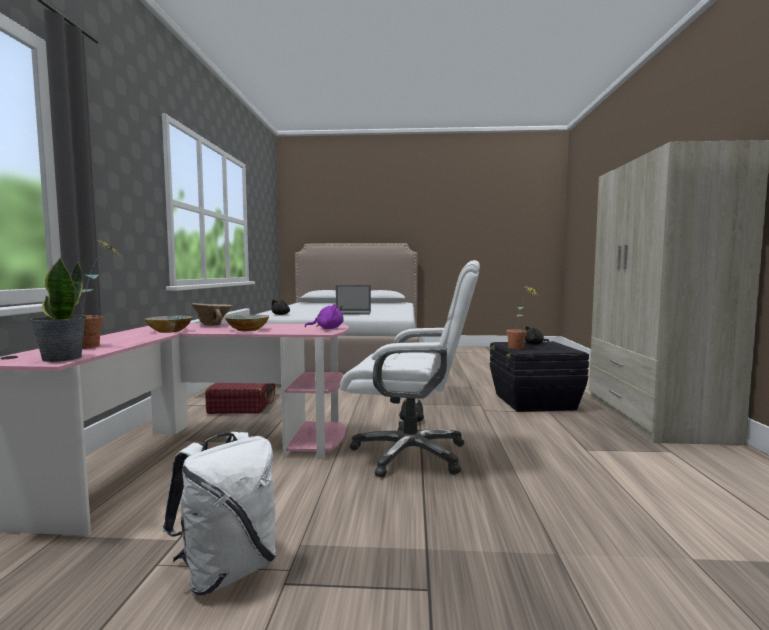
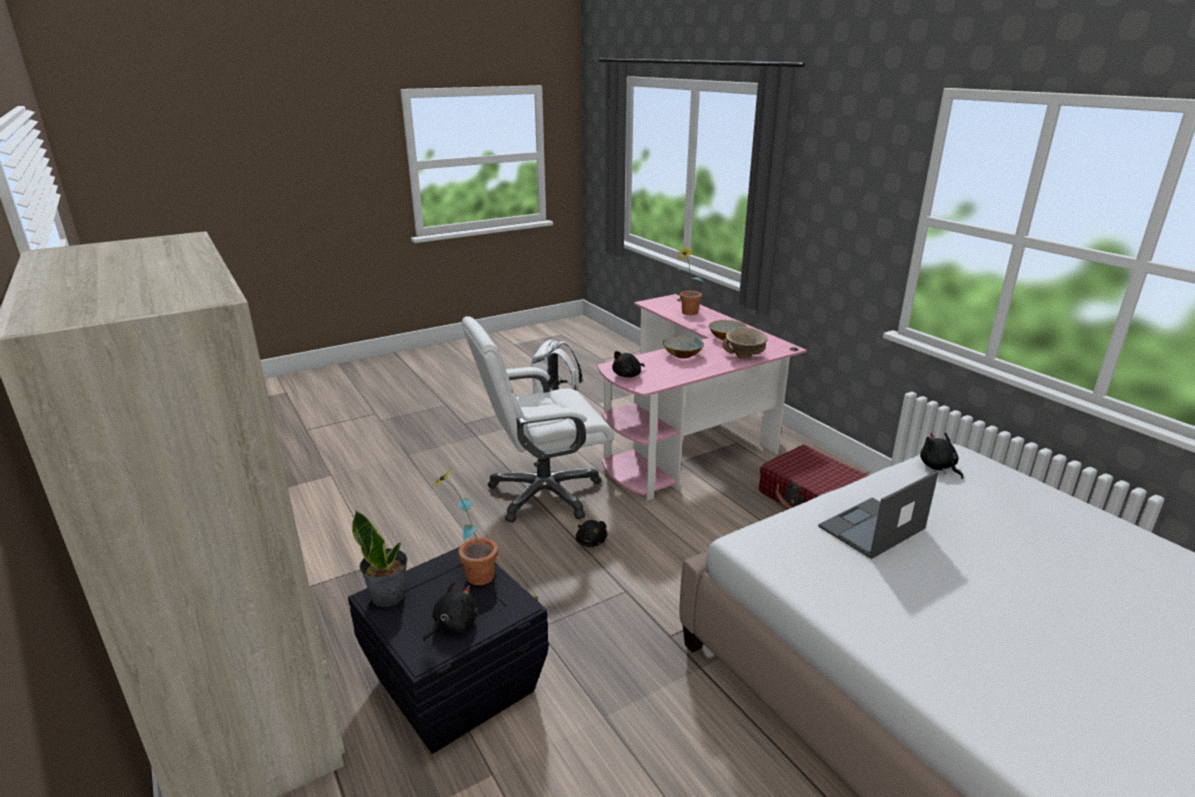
camera: 145 degrees right, 20 degrees up
potted plant [30,257,86,362] -> potted plant moved to [352,511,407,607]
purple plush toy [305,304,344,329] -> black plush toy [612,351,645,377]

